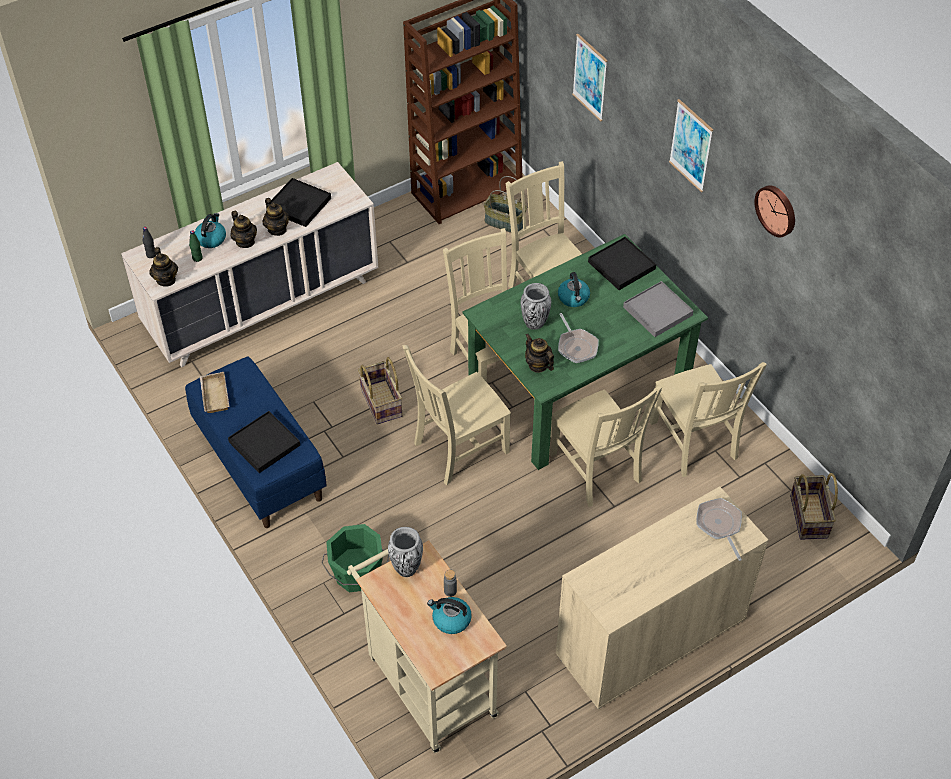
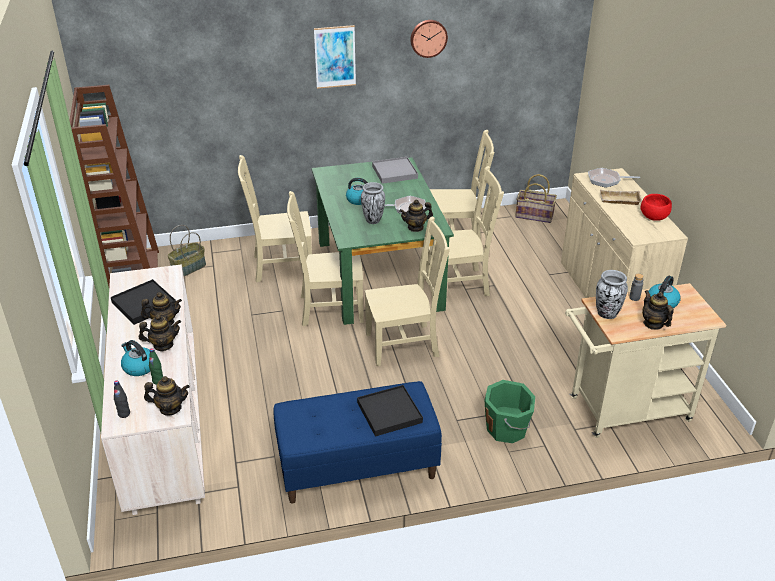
camera: 70 degrees left, 15 degrees down
beige tray [200,372,229,413] -> beige tray moved to [600,190,642,205]
basket [358,357,402,424] -> none
beige chair [403,345,511,485] -> beige chair turned 90 degrees counterclockwise [365,216,450,366]
picture [572,34,608,121] -> none
black tray [588,237,656,290] -> none
none -> red bowl [640,194,672,221]
none -> teapot [642,290,674,330]

